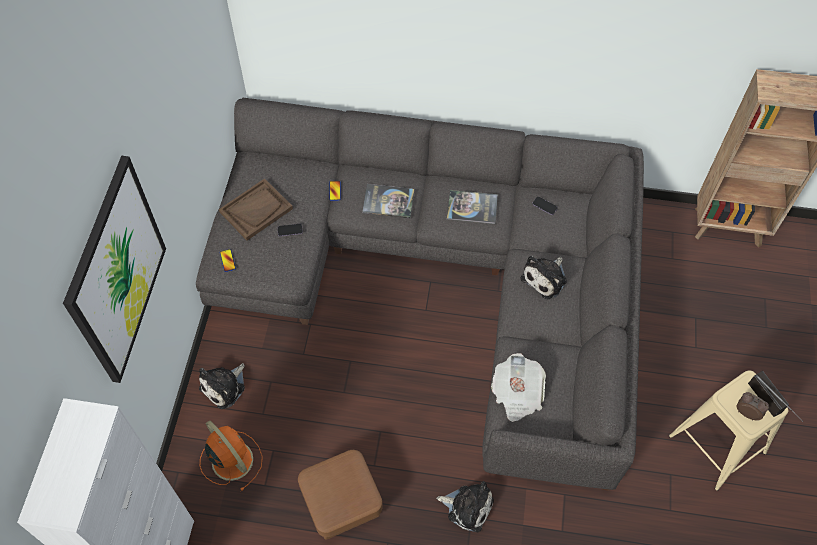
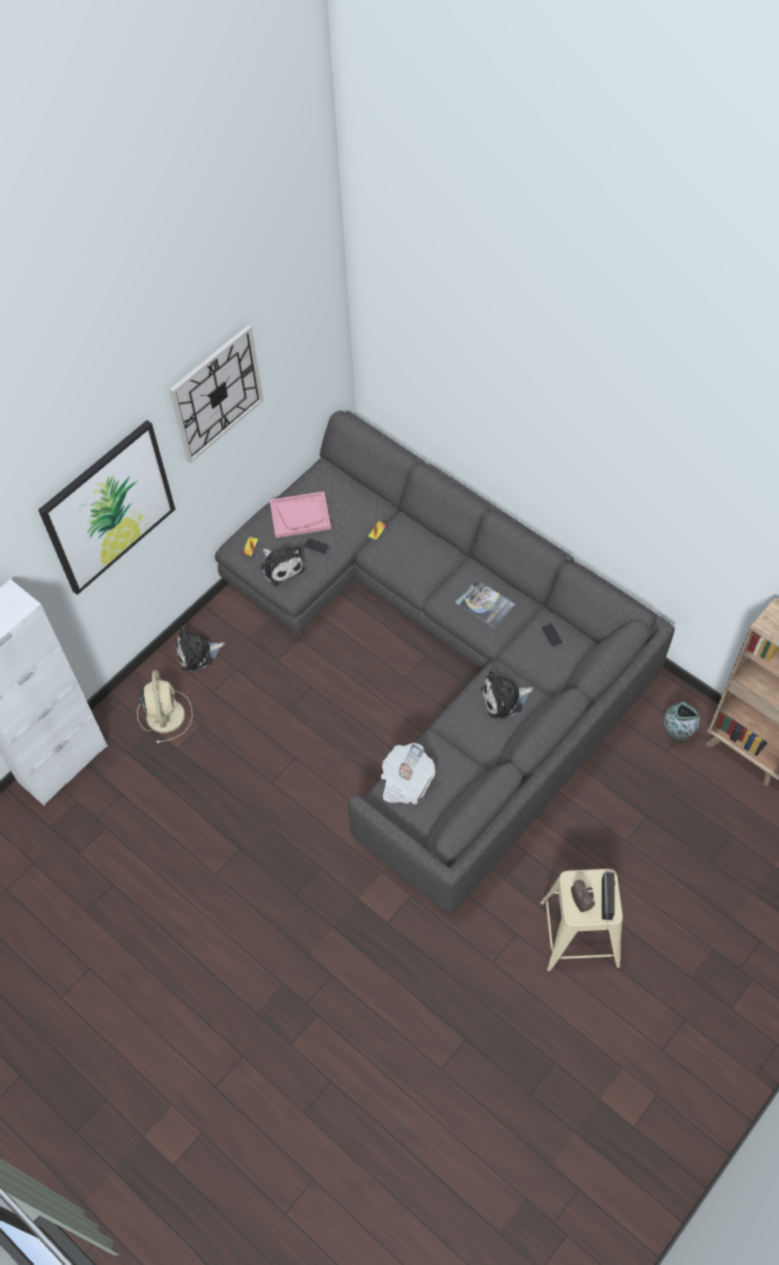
camera: 35 degrees right, 0 degrees up
orange fan [200,420,263,491] -> beige fan [137,670,193,743]
brown tray [219,179,293,240] -> pink tray [270,491,331,538]
brown ottoman [298,450,383,540] -> none
book [362,184,414,218] -> none
plush toy [436,481,494,532] -> plush toy moved to [261,546,305,587]
none -> wall clock [169,325,263,463]
none -> vase [664,702,700,742]

